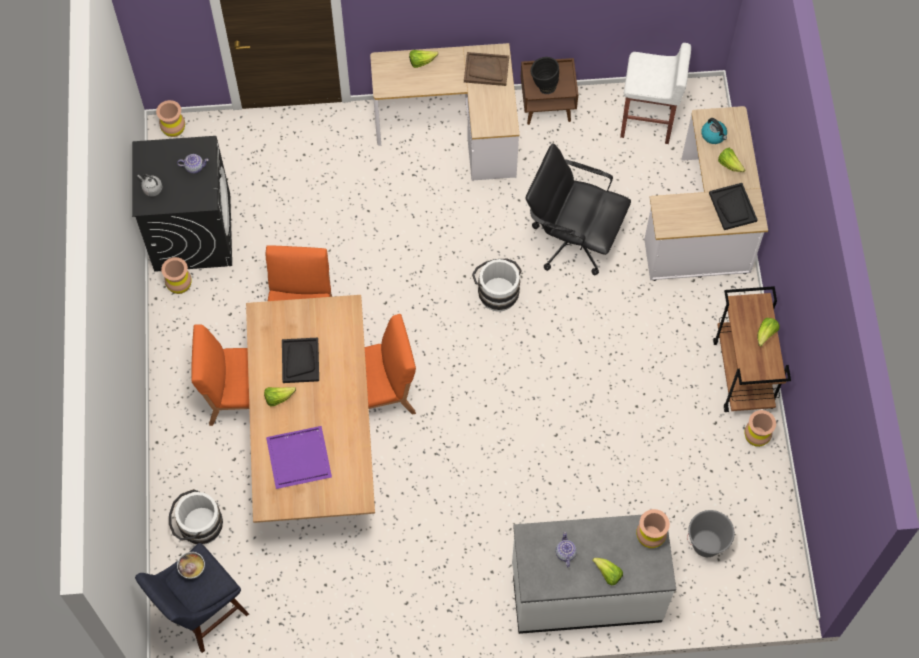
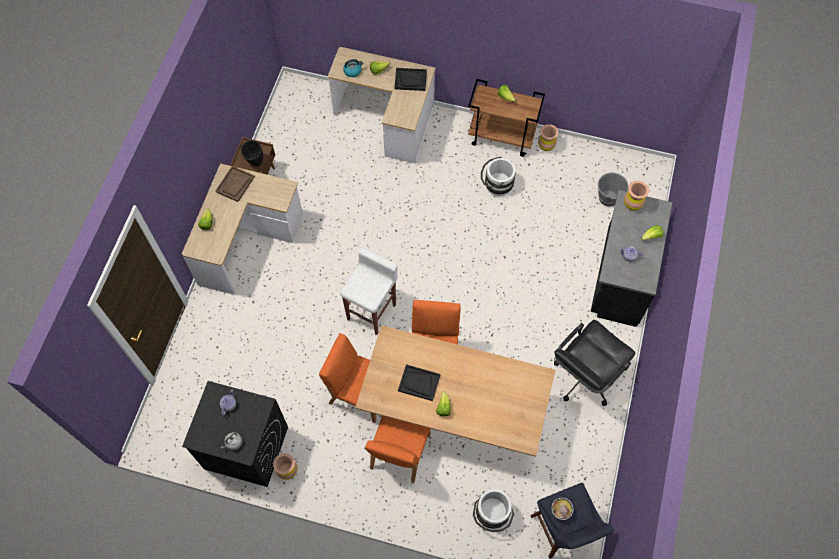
camera: 70 degrees left, 0 degrees up
brown vase [156,100,185,137] -> none
purple tray [266,426,332,489] -> none
white bucket [472,259,522,312] -> white bucket moved to [481,157,516,196]
white counter [512,513,676,634] -> black counter [591,190,672,327]
black office chair [526,143,631,275] -> black office chair moved to [554,320,636,406]
white stool [620,43,691,144] -> white stool moved to [340,248,398,335]

